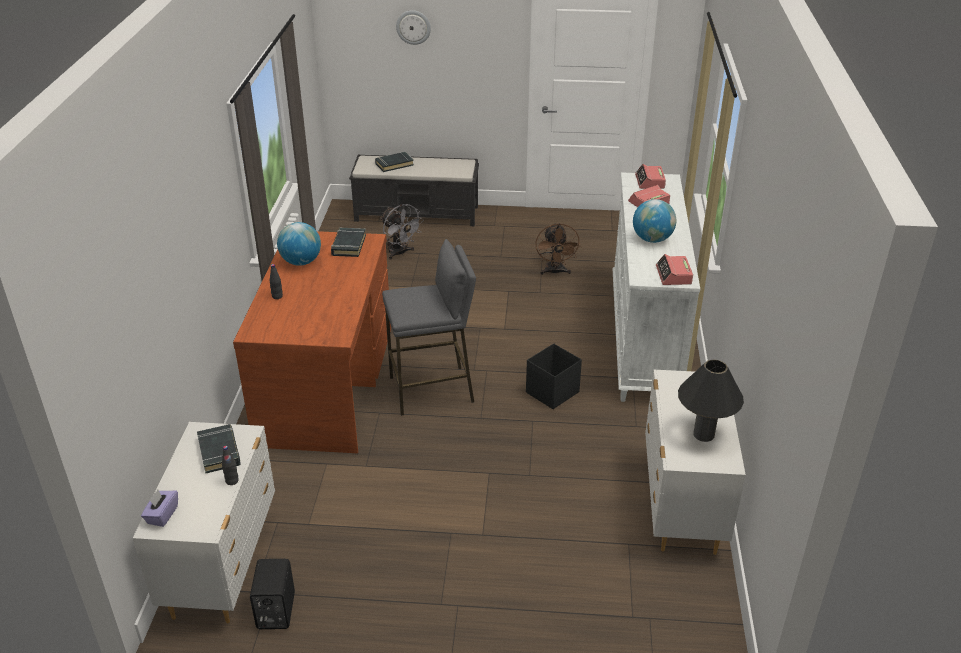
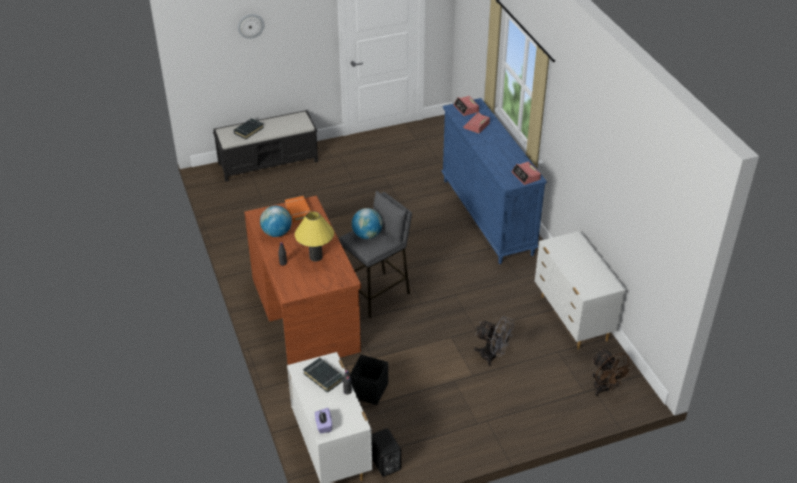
camera: 25 degrees left, 5 degrees up
black book [331,228,366,257] -> orange book [285,196,311,222]
grey fan [380,204,424,259] -> grey fan moved to [474,316,514,366]
black storage box [526,343,582,409] -> black storage box moved to [350,354,388,405]
brown fan [535,223,580,275] -> brown fan moved to [592,349,634,396]
white dresser [612,172,700,402] -> blue dresser [441,98,547,264]
globe [633,199,676,243] -> globe moved to [352,208,383,239]
black table lamp [678,360,744,442] -> none
none -> yellow table lamp [295,211,334,262]

